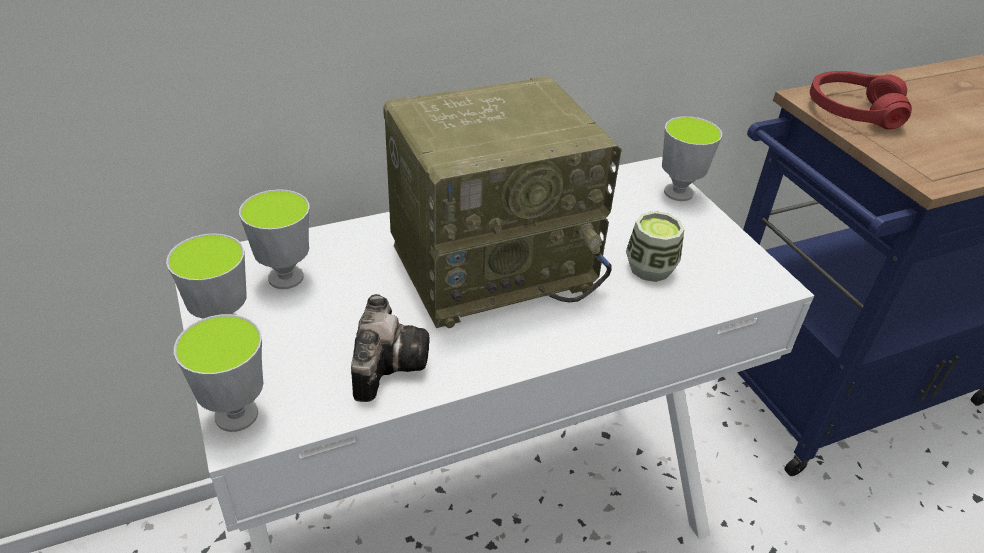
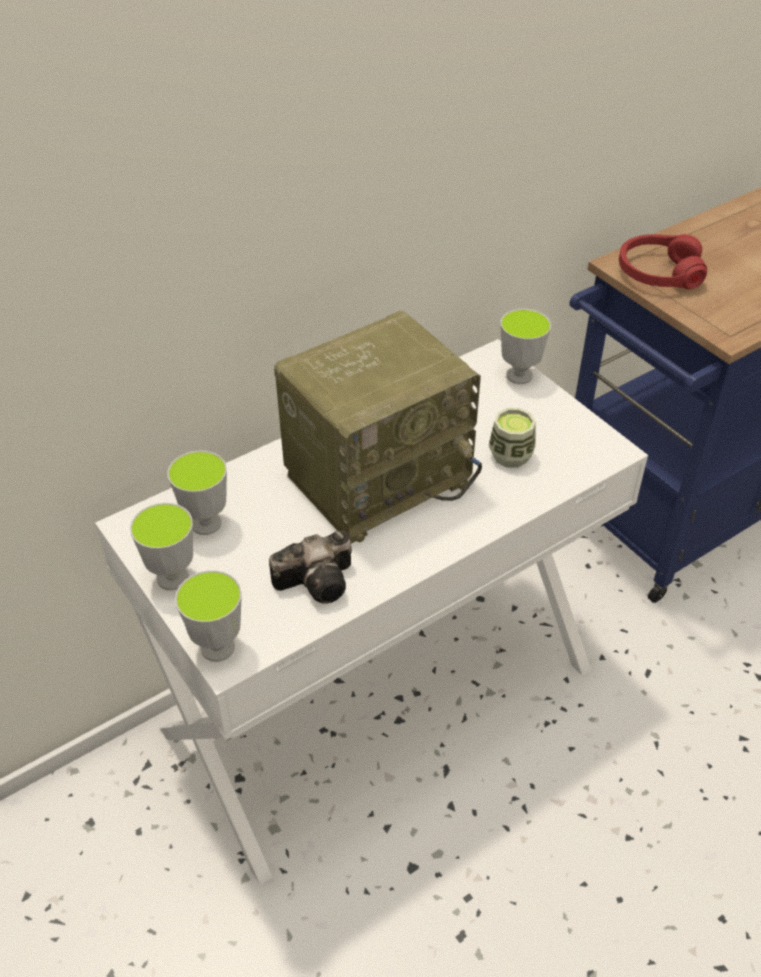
camera: 10 degrees left, 5 degrees up
camera [351,294,430,402] -> camera turned 75 degrees clockwise [269,530,352,604]

